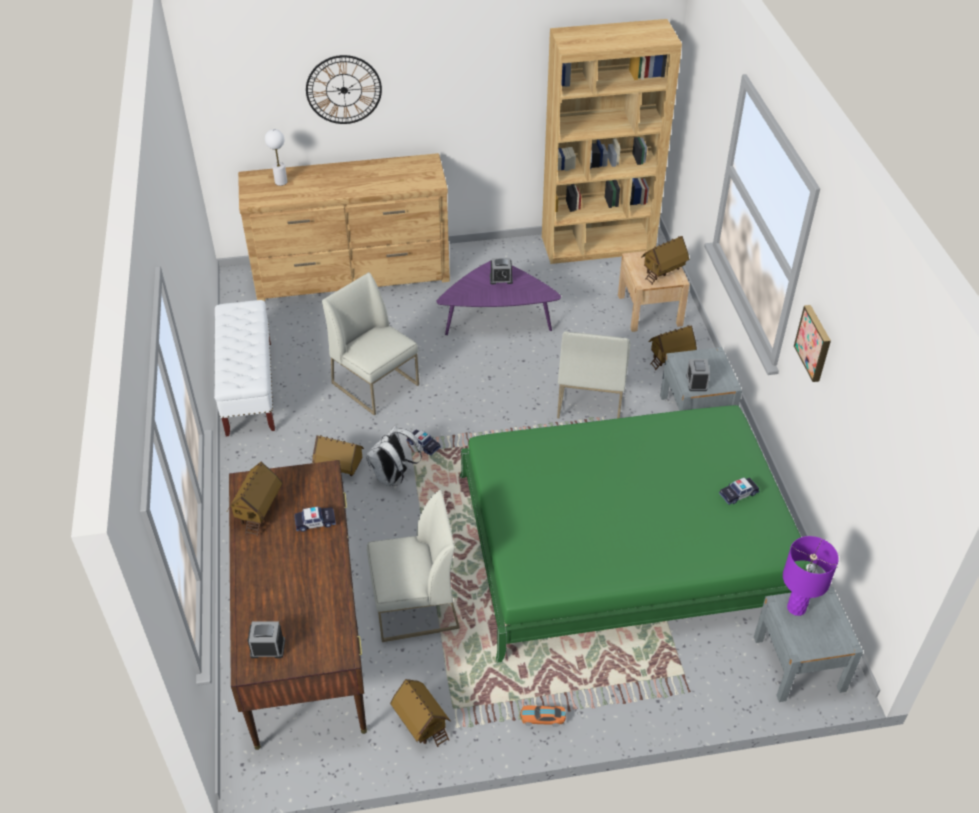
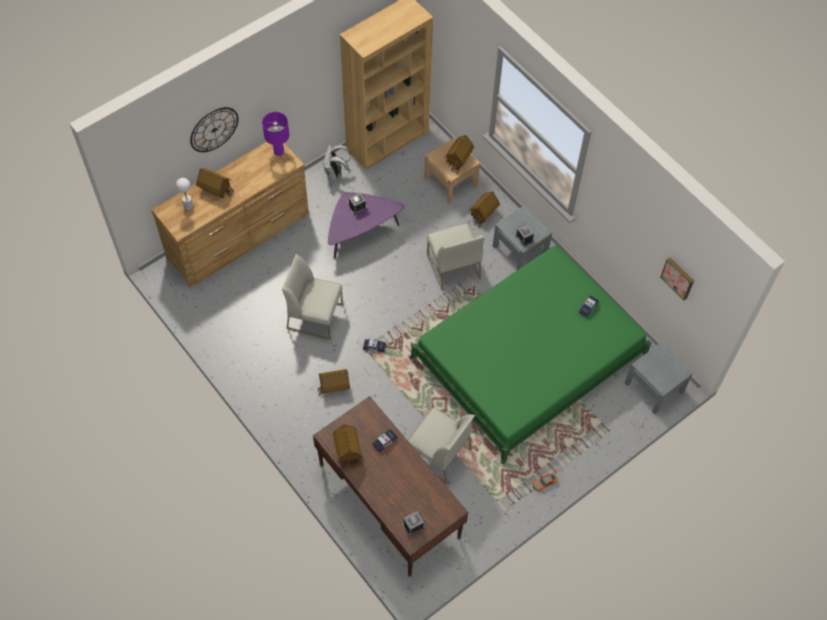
camera: 30 degrees left, 15 degrees up
white bench [214,300,275,437] -> none
white backpack [366,425,422,486] -> white backpack moved to [324,145,351,181]
white chair [367,489,460,642] -> white chair turned 75 degrees clockwise [407,407,475,484]
toy house [390,679,451,747] -> toy house moved to [196,168,234,198]
purple table lamp [783,536,839,616] -> purple table lamp moved to [262,112,289,156]
picture [794,305,831,382] -> picture moved to [660,257,694,300]

